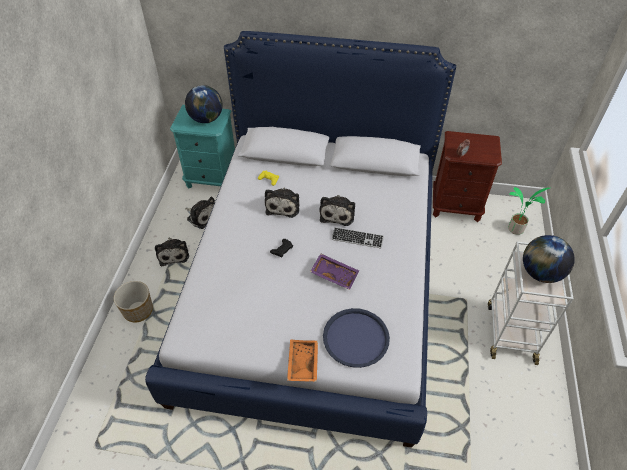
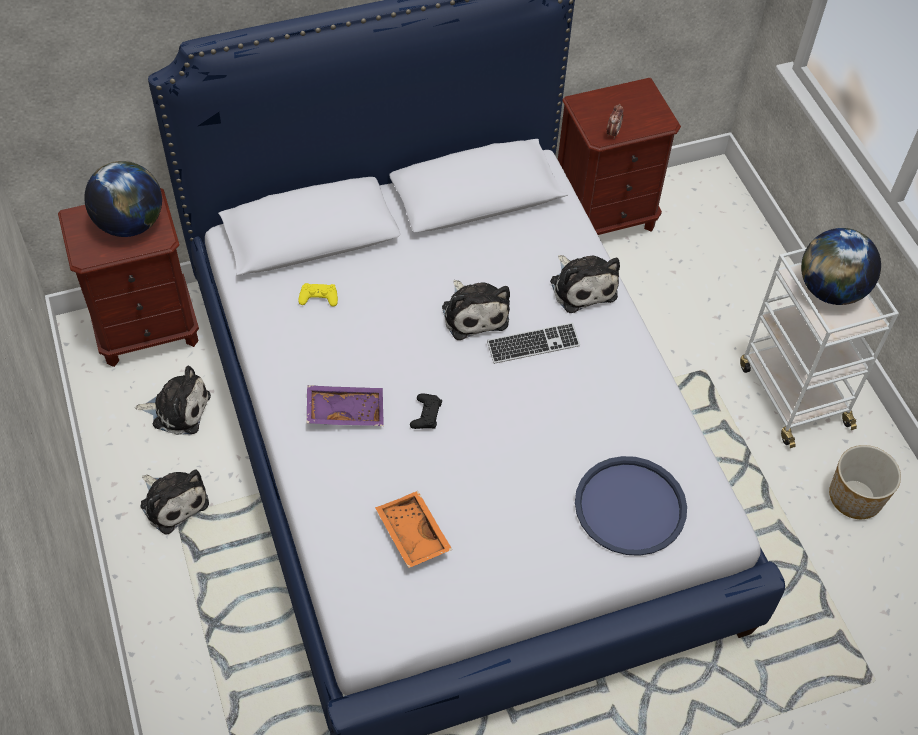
camera: 30 degrees left, 5 degrees up
planter [114,281,153,322] -> planter moved to [829,445,901,519]
turquoise nightstand [170,105,235,189] -> brown nightstand [58,188,199,367]
plush toy [265,188,299,218] -> plush toy moved to [550,255,620,313]
orange tray [287,339,318,382] -> orange tray moved to [375,491,453,568]
purple tray [310,253,359,290] -> purple tray moved to [307,385,384,426]
potted plant [508,187,550,235] -> none

